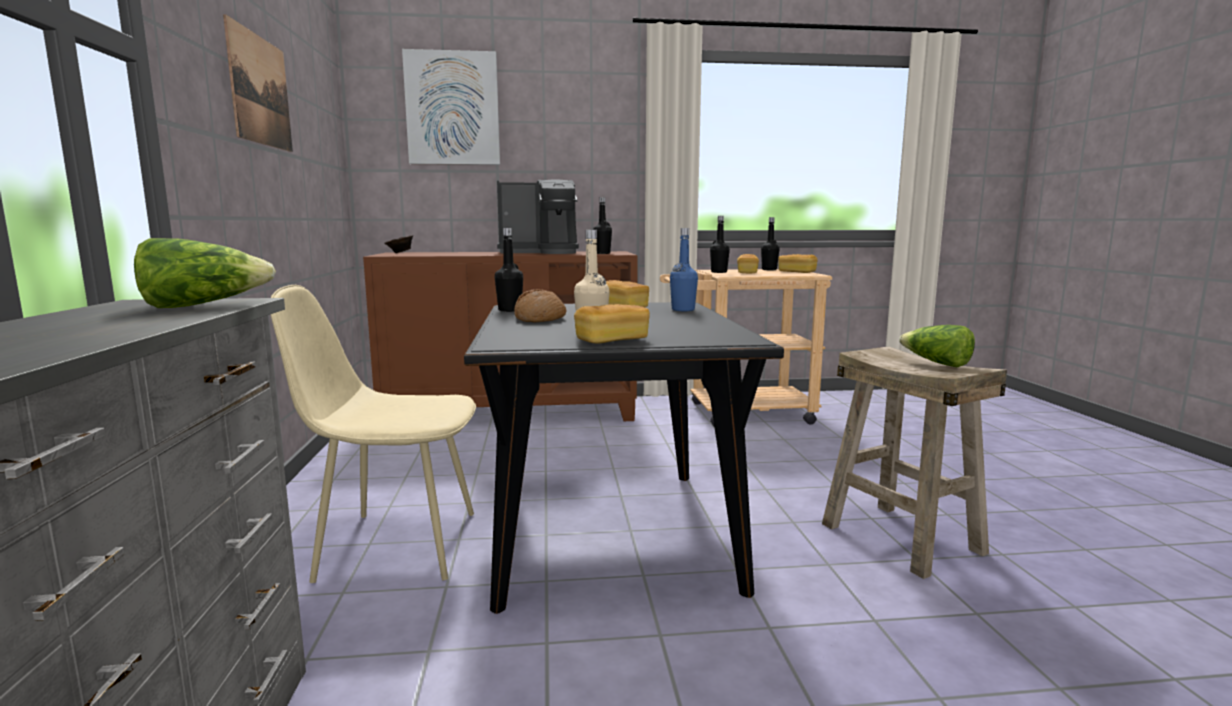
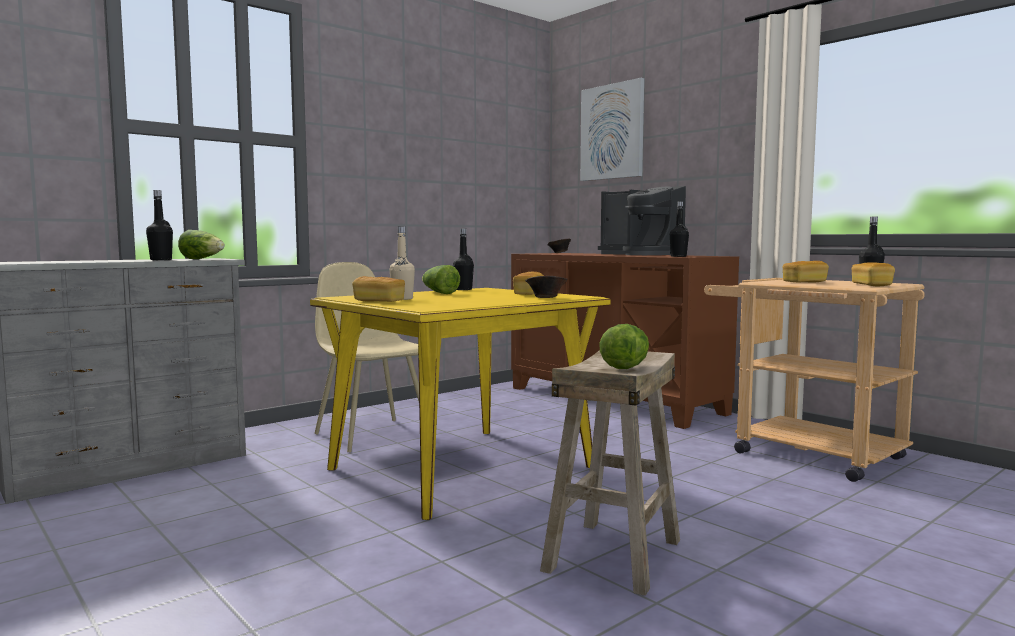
camera: 55 degrees right, 5 degrees down
picture [223,14,293,152] -> none
black dining table [464,302,784,614] -> yellow dining table [310,288,610,520]
bread [514,289,567,322] -> lettuce [422,265,460,294]
blue bottle [670,228,698,311] -> brown bowl [525,276,567,298]
black bottle [710,216,730,273] -> black bottle moved to [146,190,173,260]

